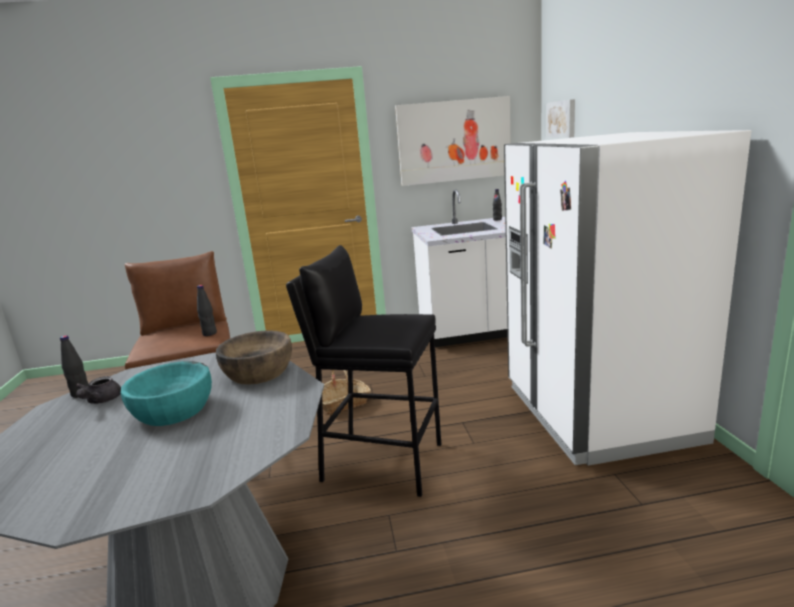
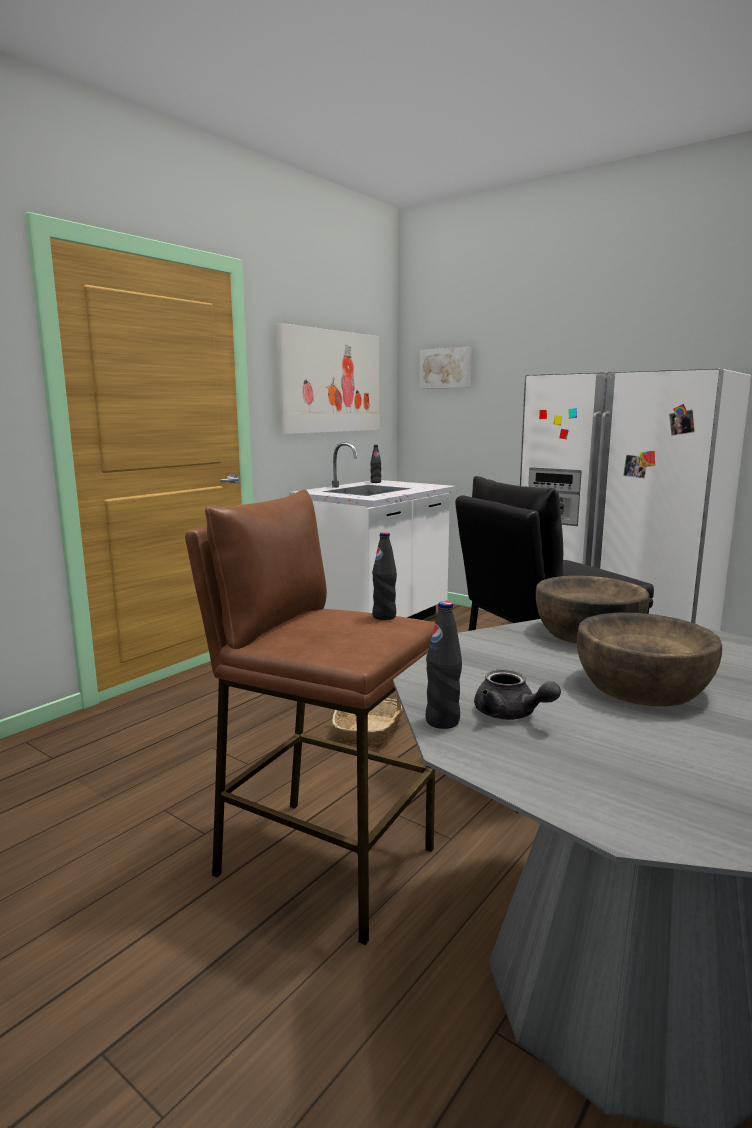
camera: 45 degrees left, 5 degrees down
turquoise bowl [121,361,212,426] -> brown bowl [577,613,722,707]

